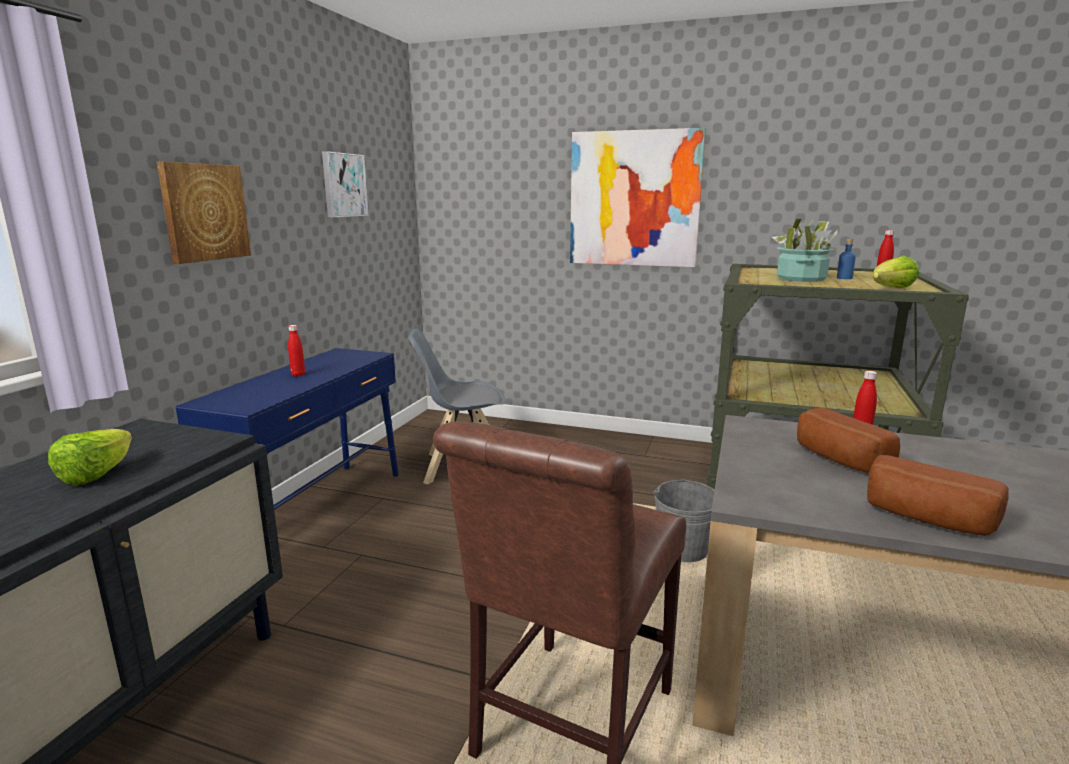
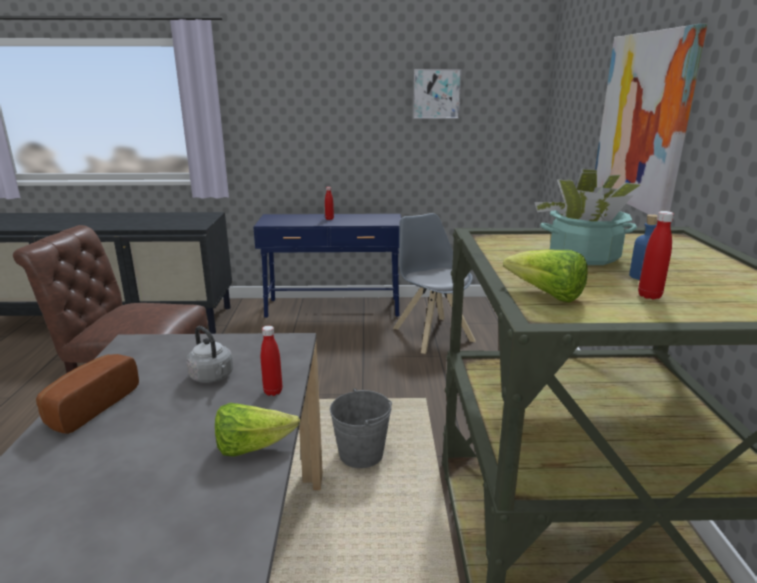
camera: 70 degrees right, 5 degrees up
lettuce [48,429,132,486] -> lettuce moved to [215,403,300,457]
picture [157,162,251,264] -> none
bread [797,408,900,473] -> grey kettle [186,326,233,383]

